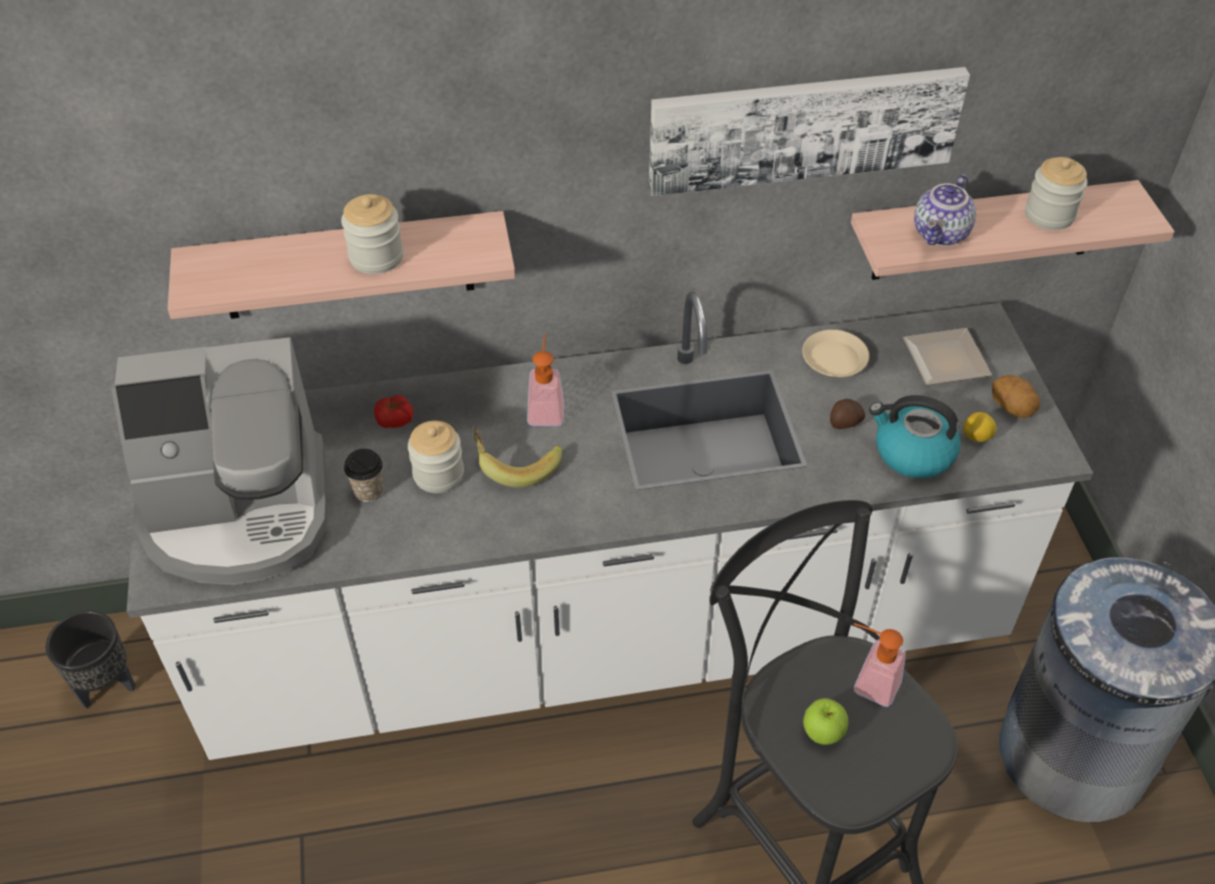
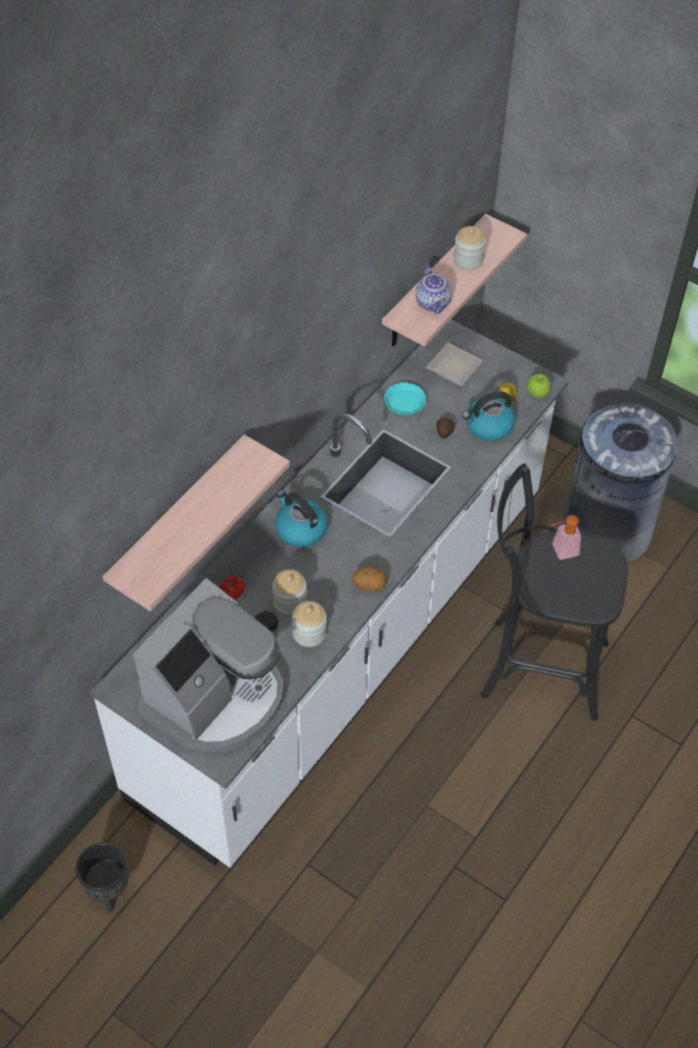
camera: 45 degrees left, 5 degrees up
jar [341,194,403,274] -> jar moved to [292,601,327,647]
banana [473,425,562,487] -> none
soap dispenser [527,334,564,426] -> kettle [275,490,328,547]
picture [649,67,970,196] -> none
beige plate [802,330,869,377] -> turquoise plate [384,383,426,415]
apple [803,698,848,745] -> apple moved to [527,374,551,398]
potato [992,375,1040,418] -> potato moved to [352,566,387,591]

